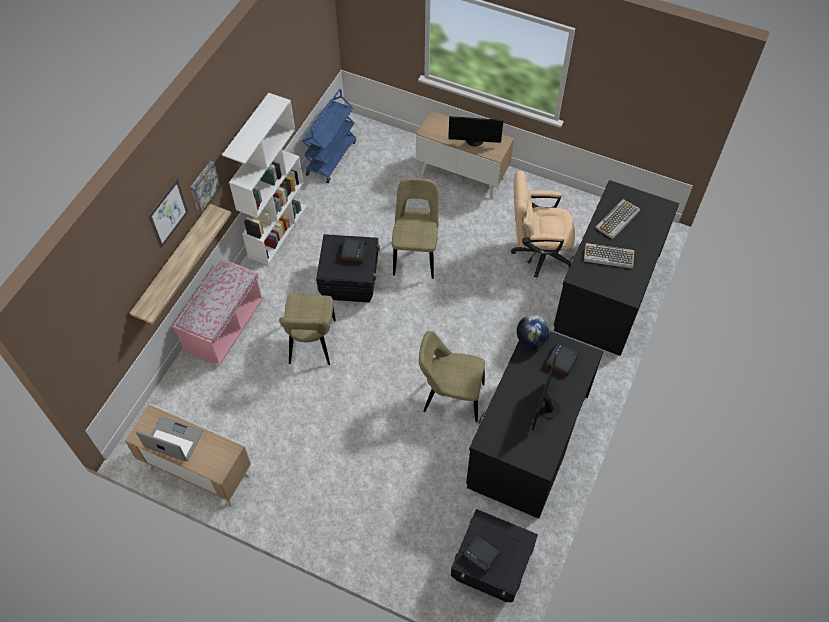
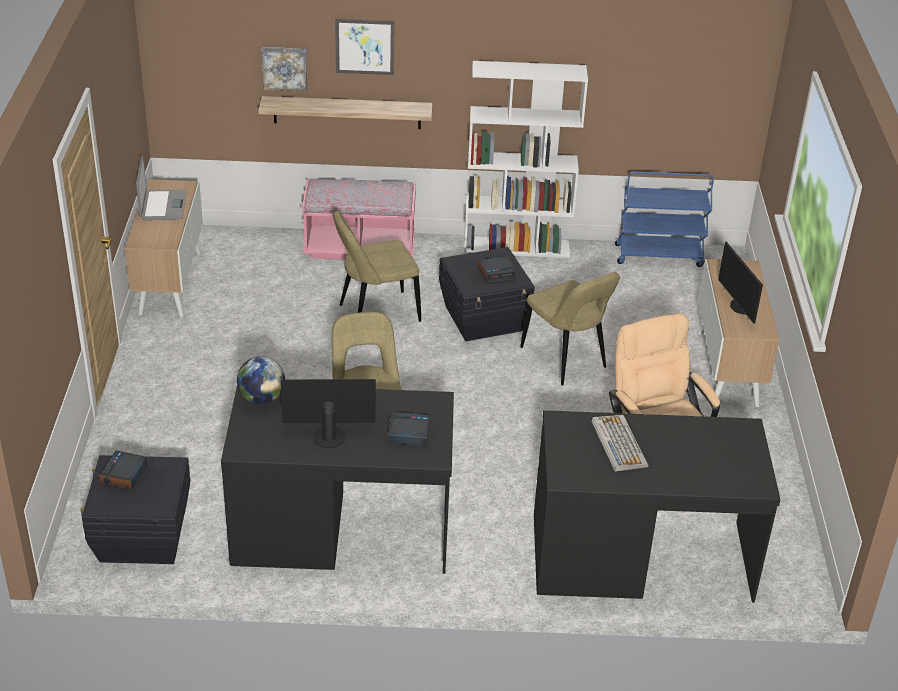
camera: 65 degrees right, 20 degrees down
picture [190,161,221,213] -> picture moved to [261,47,307,91]
beige chair [392,178,439,279] -> beige chair turned 75 degrees clockwise [520,272,620,385]
globe [517,315,550,348] -> globe moved to [237,356,285,404]
keyboard [595,199,640,239] -> none

